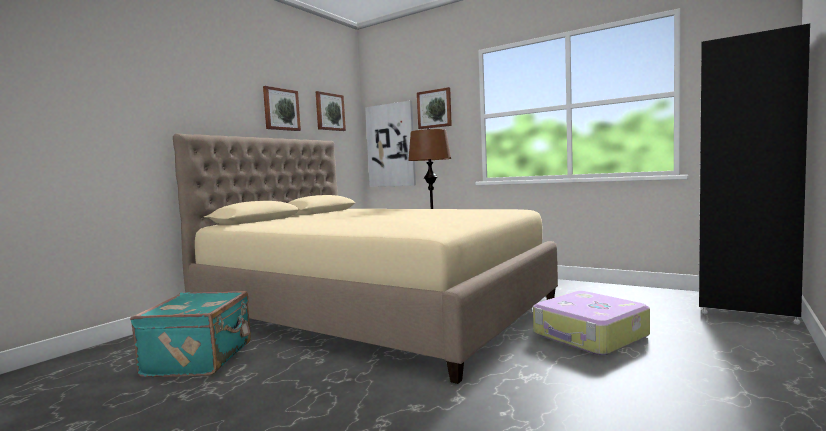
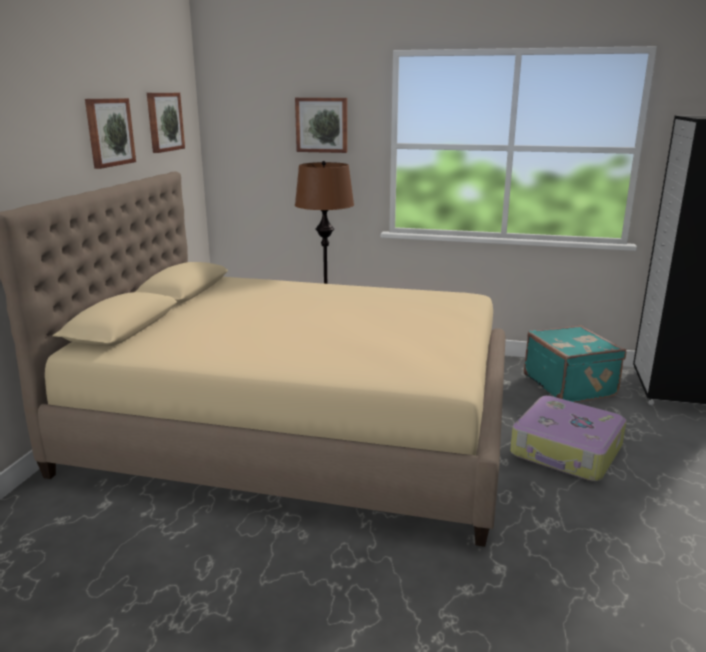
camera: 20 degrees left, 15 degrees up
turquoise suitcase [130,291,251,377] -> turquoise suitcase moved to [524,325,626,402]
picture [365,101,416,187] -> none

